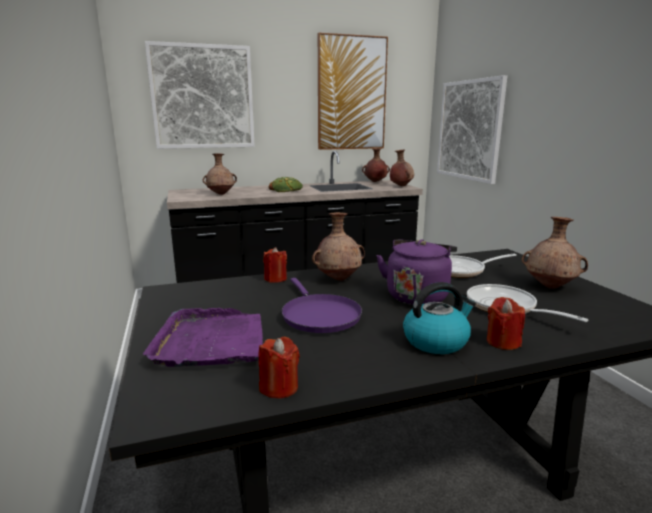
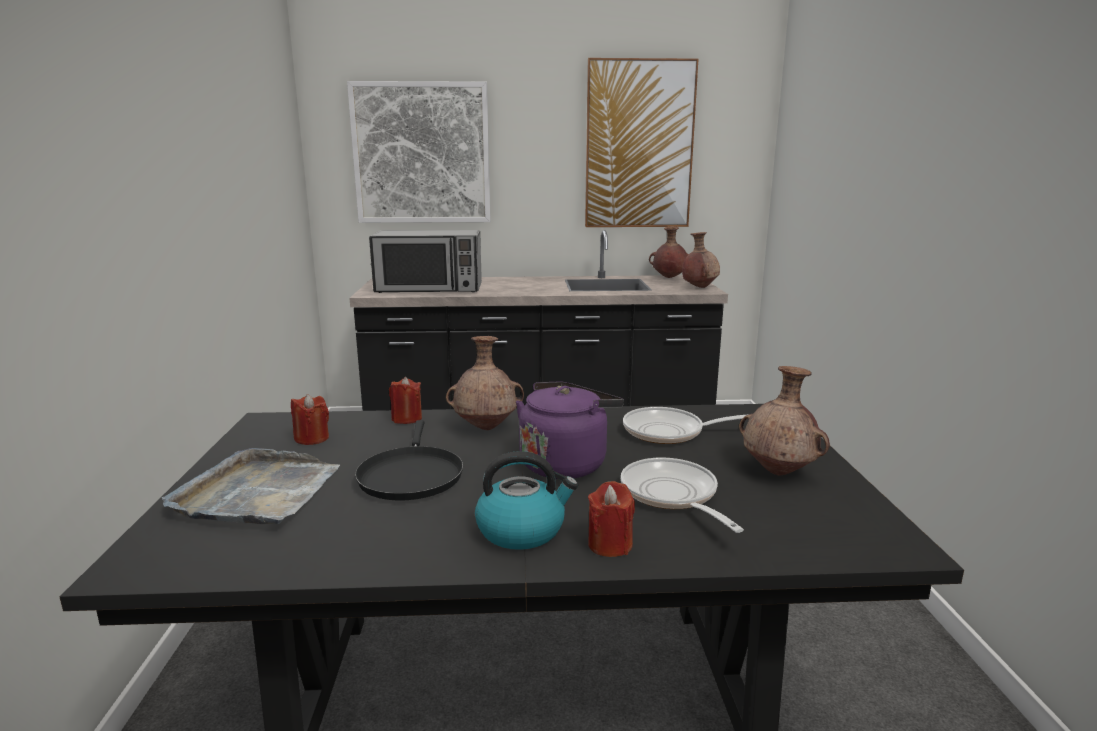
camera: 15 degrees right, 0 degrees up
purple tray [143,308,263,367] -> grey tray [162,448,340,524]
brown vase [203,153,237,195] -> microwave [369,230,482,293]
red candle [259,337,300,398] -> red candle moved to [291,394,329,445]
bread [269,177,303,192] -> none
purple frying pan [282,278,362,333] -> black frying pan [355,420,463,500]
picture [437,75,507,184] -> none

